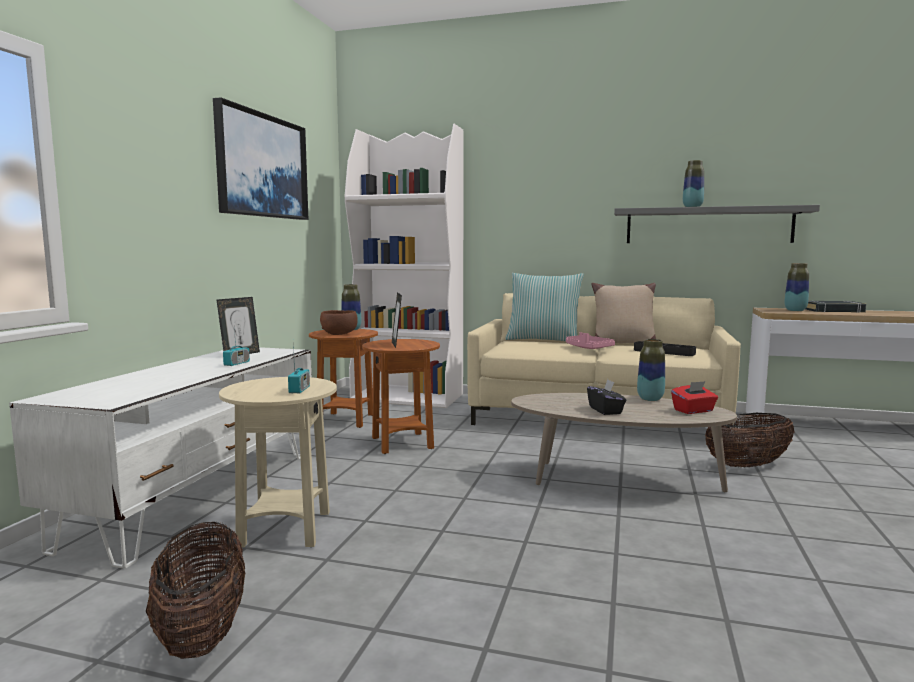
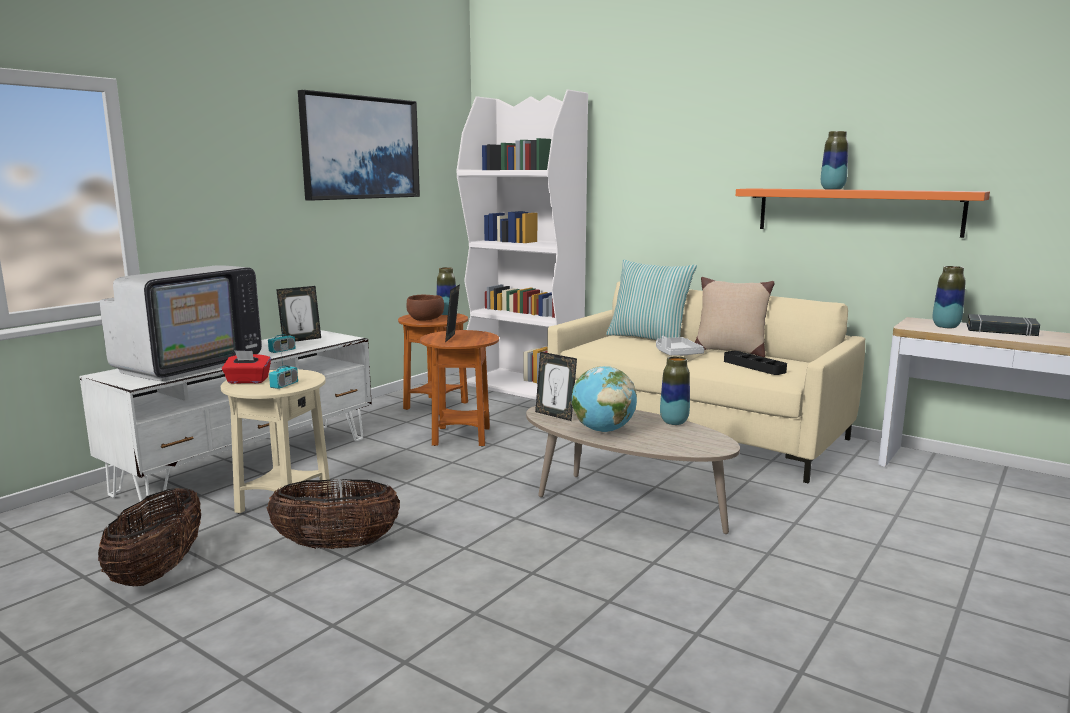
camera: 20 degrees right, 5 degrees up
pink tray [566,332,615,349] -> grey tray [656,336,704,356]
black tissue box [587,379,626,415] -> globe [572,366,637,432]
grey shelf [614,205,820,243] -> orange shelf [736,188,990,238]
red tissue box [671,381,718,414] -> red tissue box moved to [222,350,271,384]
basket [705,413,794,467] -> basket moved to [267,479,400,549]
none -> television [100,265,262,381]
none -> picture frame [535,352,577,421]

